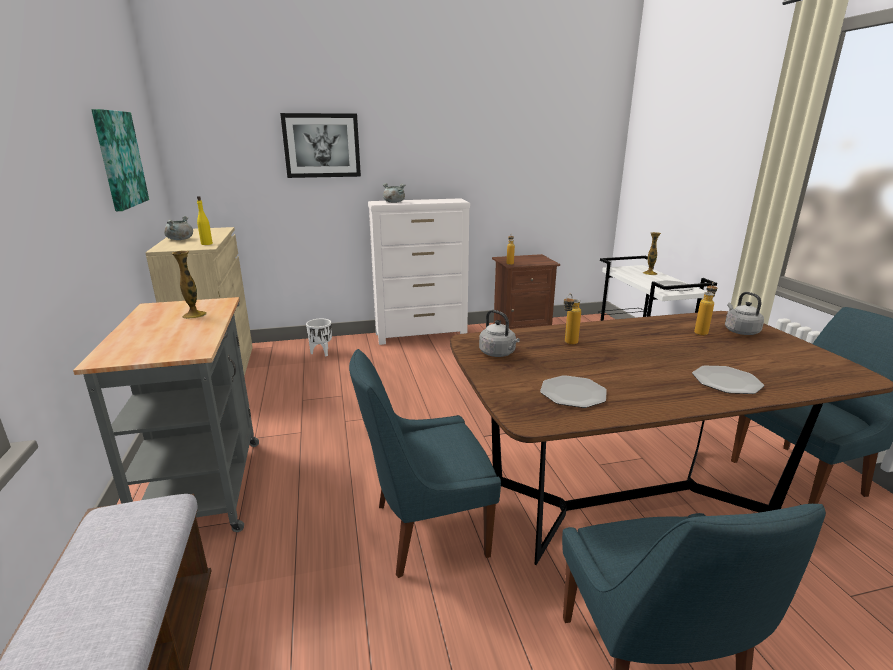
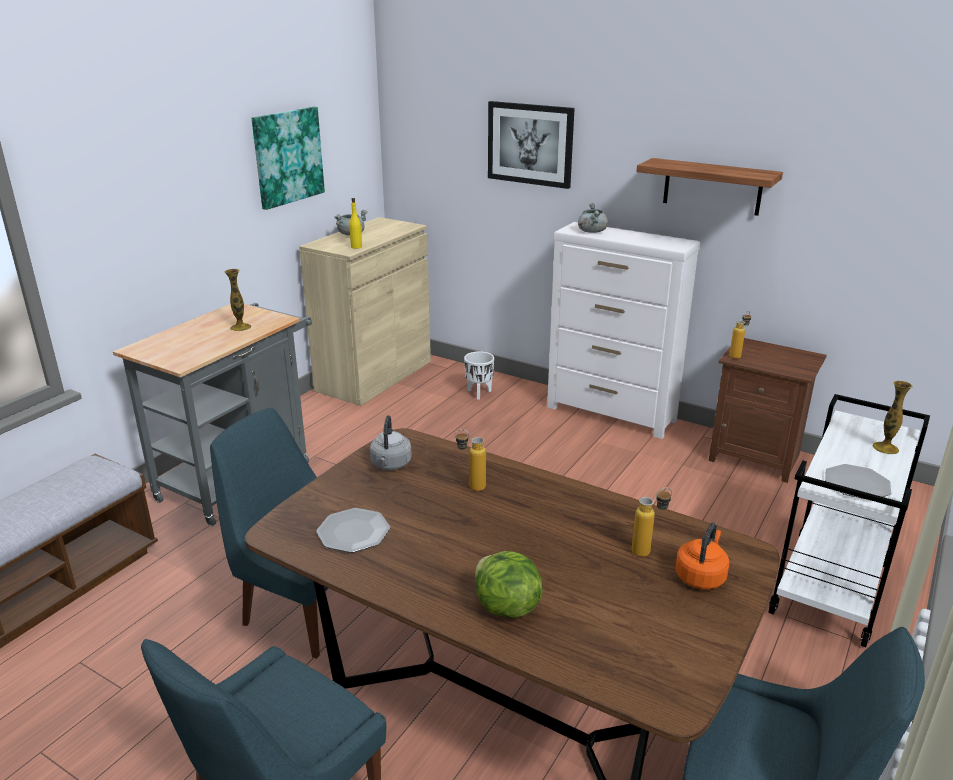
camera: 45 degrees right, 5 degrees up
plate [692,366,764,394] -> lettuce [475,551,543,618]
grey kettle [725,292,764,335] -> orange kettle [675,522,730,589]
none -> shelf [636,158,783,216]

